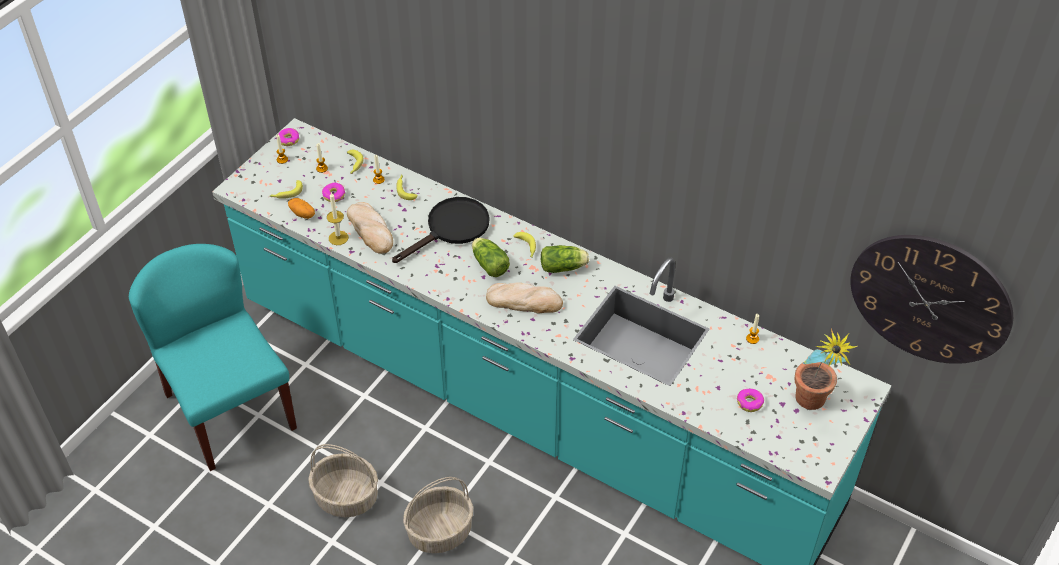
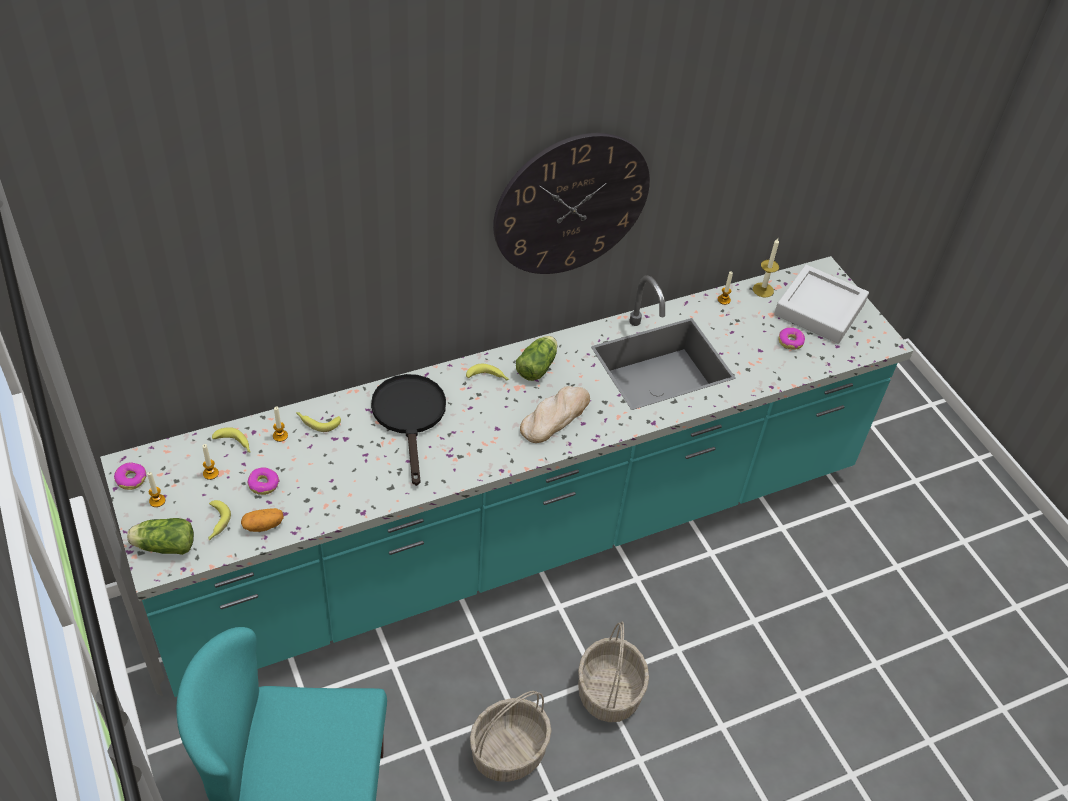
camera: 60 degrees left, 0 degrees up
candle [327,192,348,245] -> candle moved to [753,238,779,298]
bread [347,202,393,254] -> none
lettuce [472,238,510,277] -> lettuce moved to [127,518,194,555]
potted plant [795,328,857,410] -> grey tray [774,265,869,344]
wall clock [850,235,1013,364] -> wall clock moved to [493,133,650,274]

